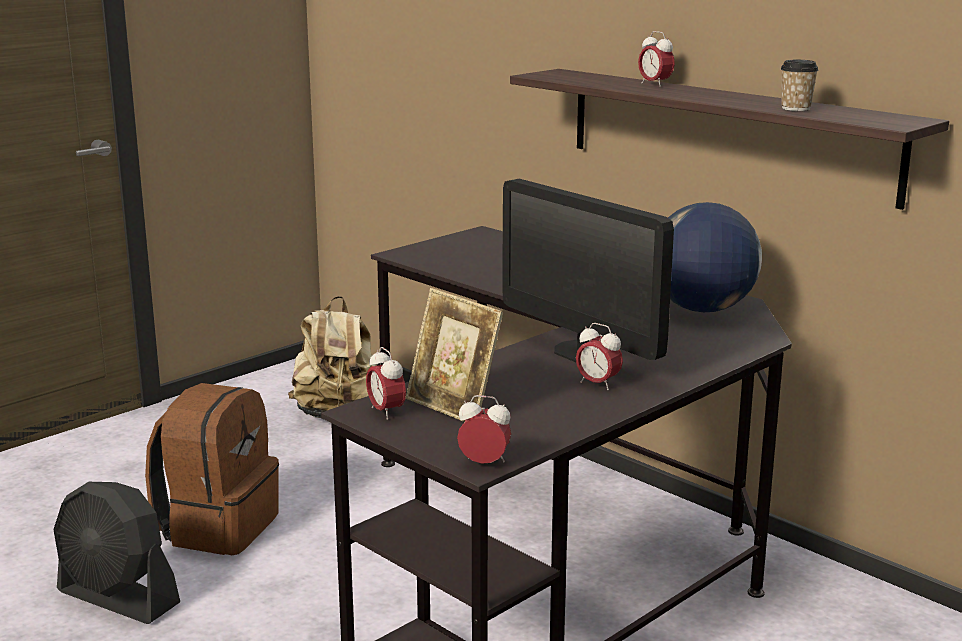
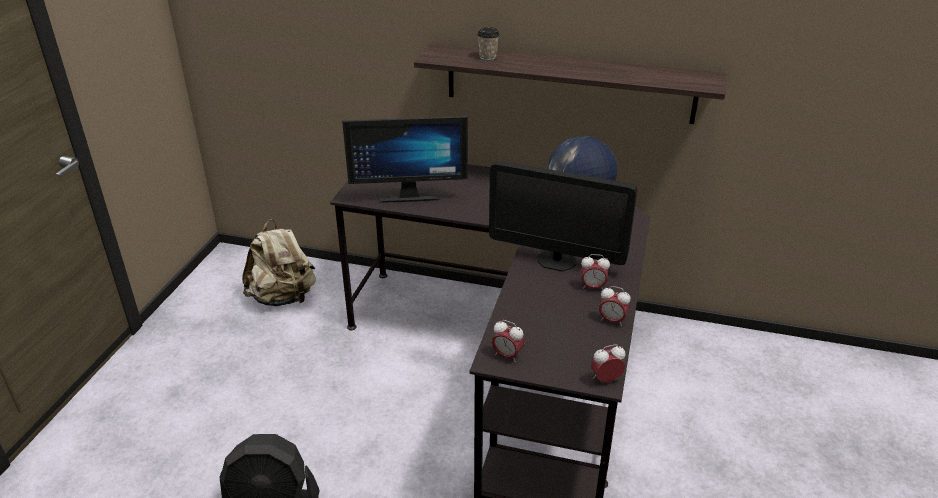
camera: 30 degrees left, 15 degrees up
brown backpack [145,383,279,555] -> none
picture frame [406,288,503,422] -> none
alarm clock [638,31,675,87] -> alarm clock moved to [599,286,631,326]
cup [781,60,819,111] -> cup moved to [477,27,499,60]
none -> monitor [342,116,468,203]

